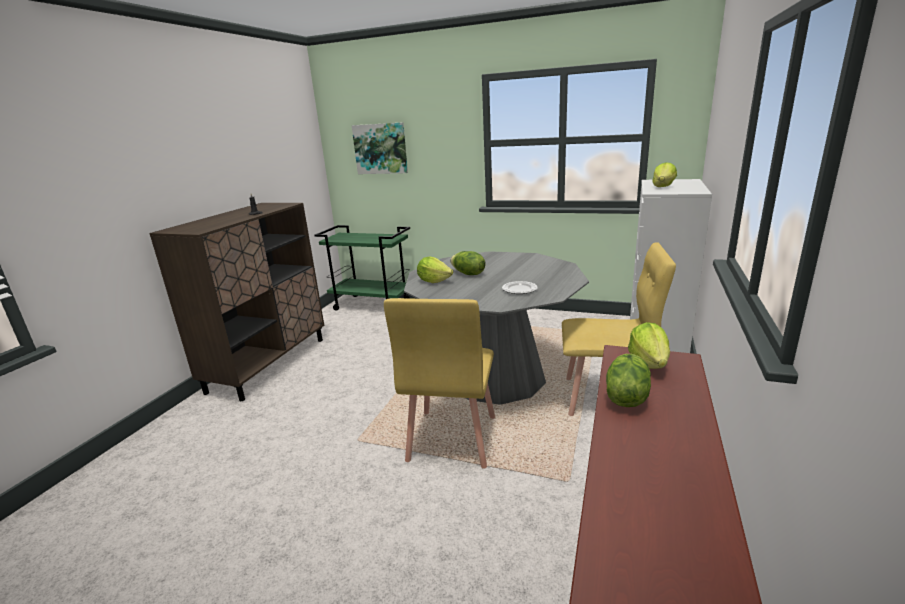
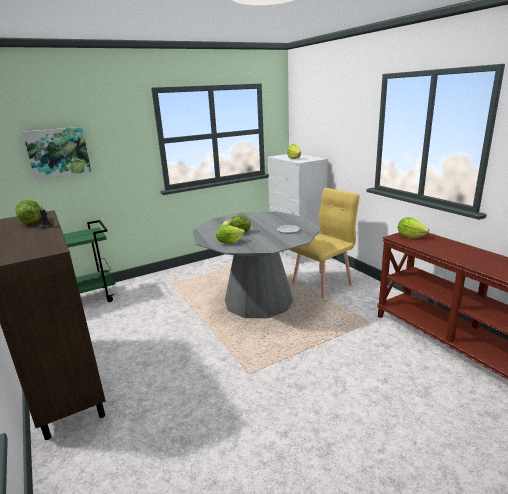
camera: 50 degrees left, 0 degrees up
yellow chair [384,298,495,469] -> none
lettuce [606,354,651,407] -> lettuce moved to [15,199,41,224]

